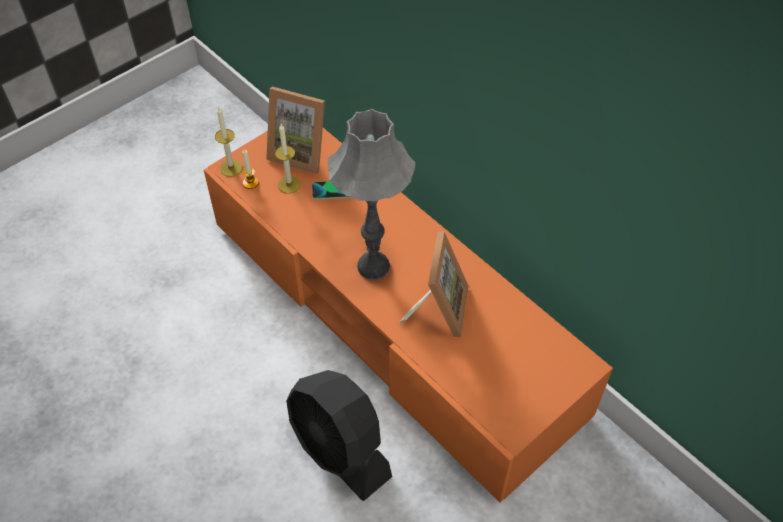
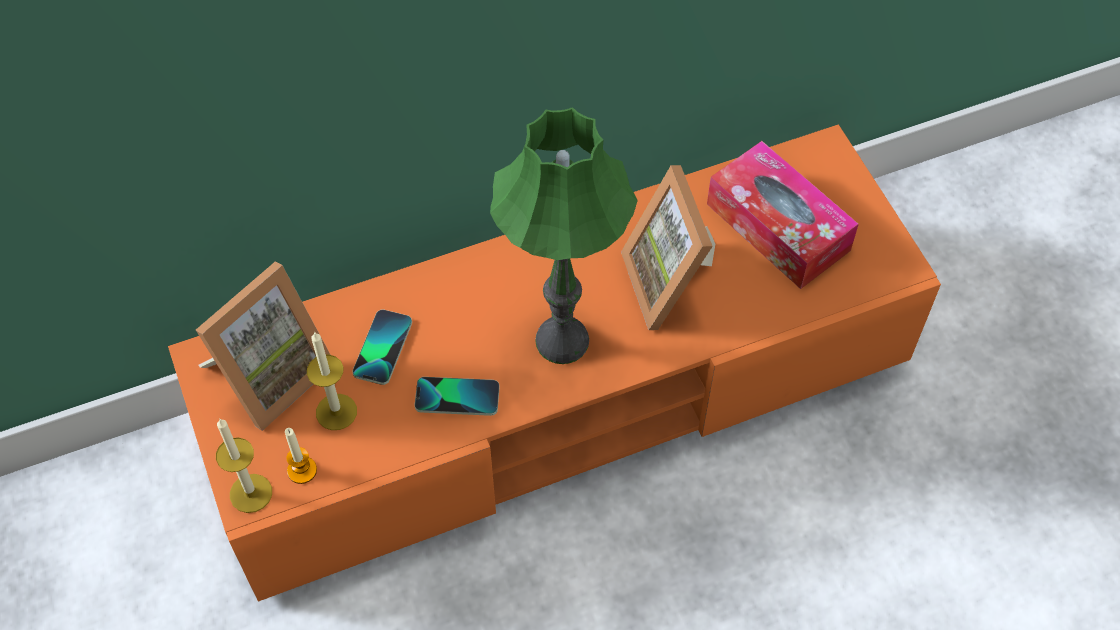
camera: 70 degrees left, 5 degrees up
black fan [286,370,392,501] -> none
grey table lamp [328,109,416,280] -> green table lamp [490,107,638,364]
picture frame [400,231,469,337] -> picture frame turned 135 degrees counterclockwise [621,165,715,330]
none -> phone [415,377,500,416]
none -> tissue box [707,141,859,289]

